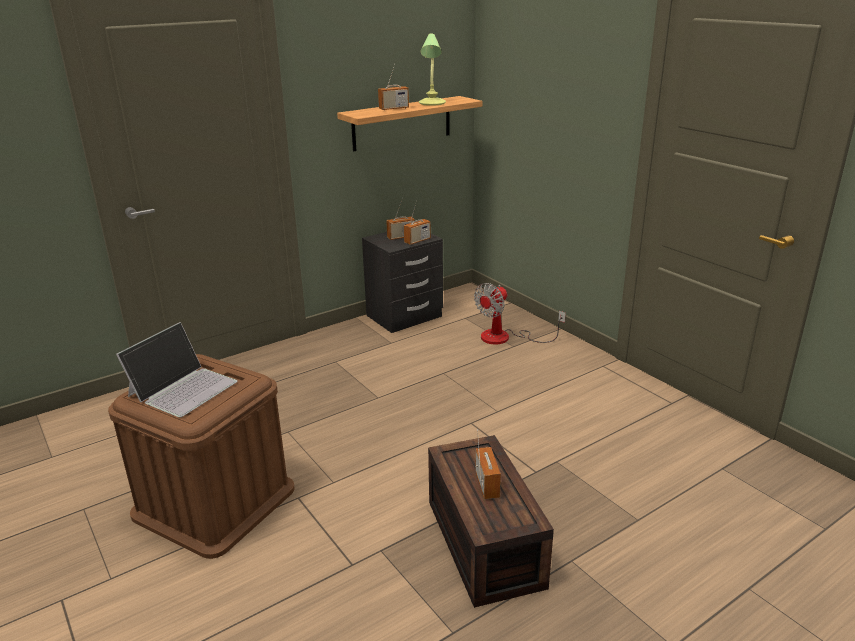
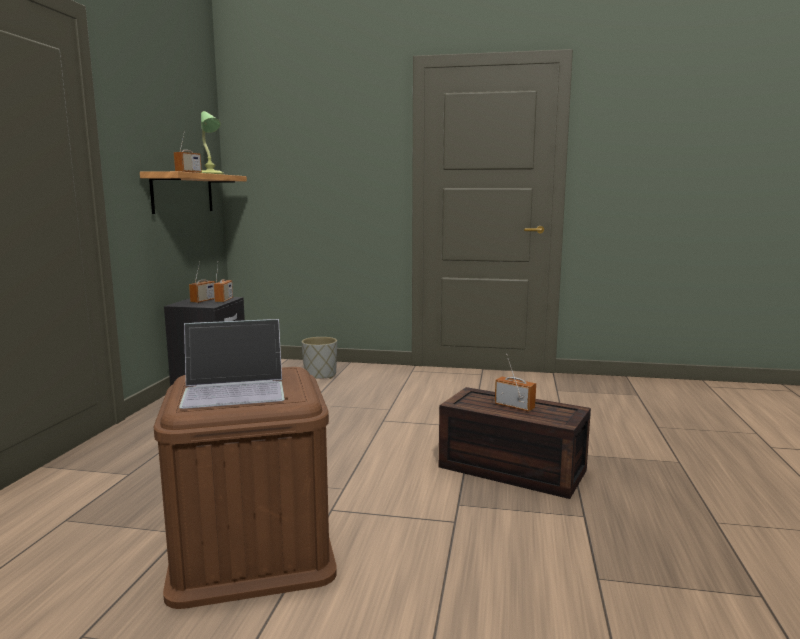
camera: 45 degrees left, 15 degrees down
laptop [116,322,237,417] -> laptop turned 90 degrees clockwise [179,319,285,409]
fan [474,283,566,345] -> grey planter [302,337,337,379]

